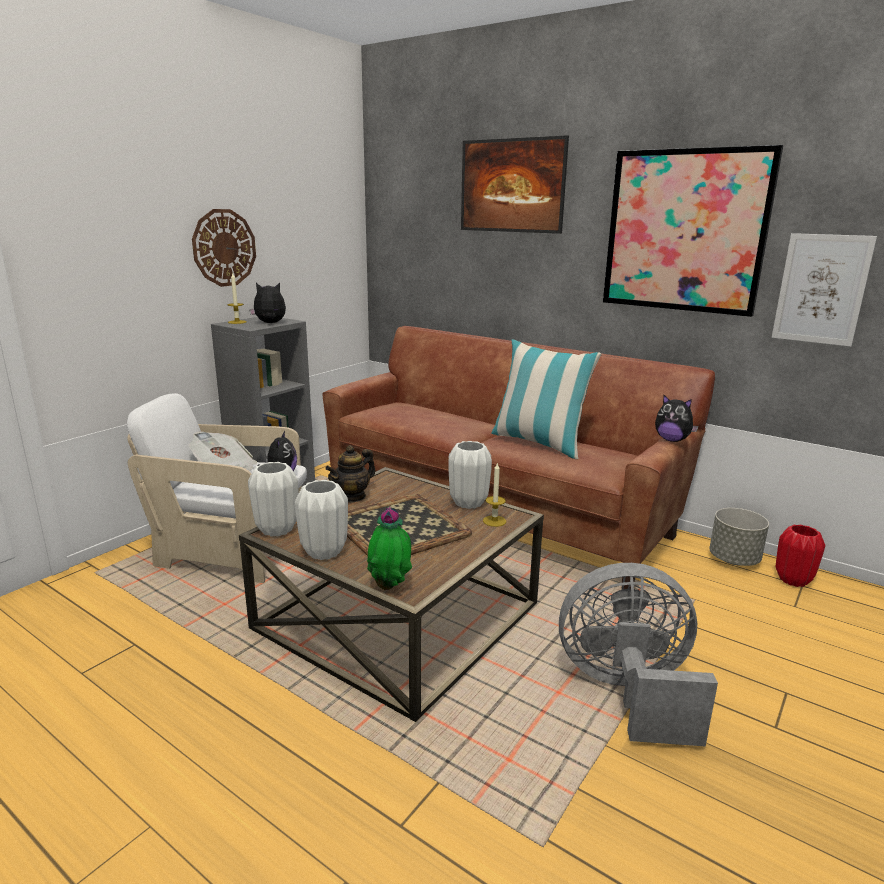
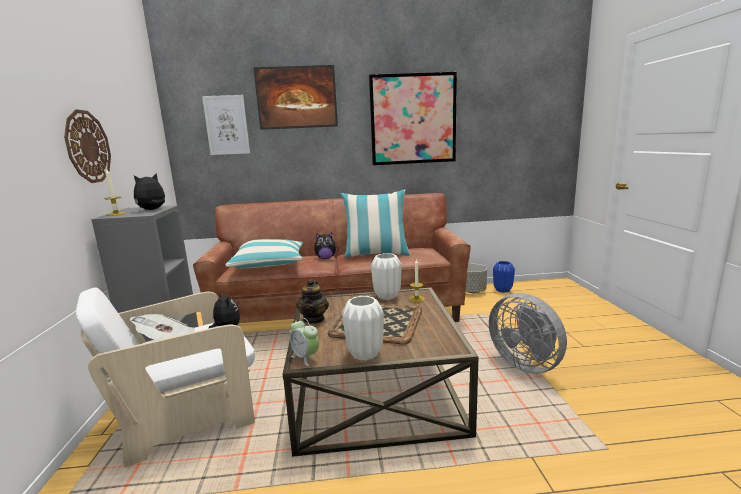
camera: 40 degrees left, 5 degrees down
white vase [248,462,298,537] -> alarm clock [290,318,319,366]
potted plant [367,507,412,590] -> none
grey fan [559,563,718,747] -> grey fan turned 90 degrees counterclockwise [489,293,567,374]
plush toy [655,395,699,442] -> plush toy moved to [314,232,337,259]
picture [772,233,877,347] -> picture moved to [202,95,250,155]
red vase [776,525,826,587] -> blue vase [493,261,515,293]
none -> pillow [226,239,303,268]

